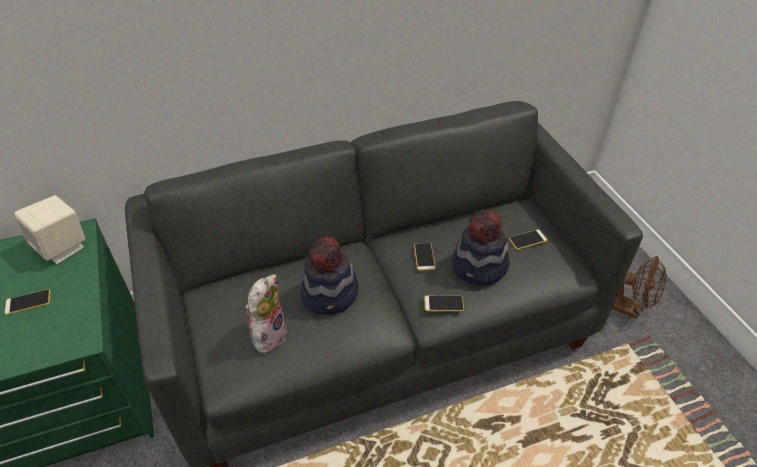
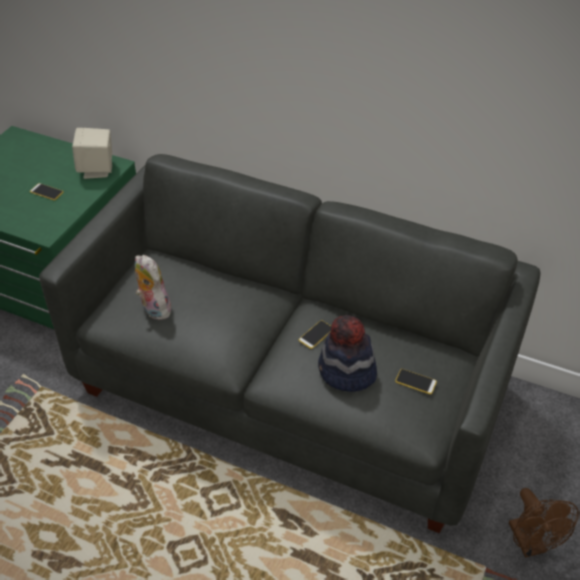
camera: 45 degrees right, 0 degrees up
plush toy [245,274,287,353] -> plush toy turned 105 degrees counterclockwise [135,255,171,320]
hat [301,236,359,315] -> none
phone [424,296,464,312] -> none

